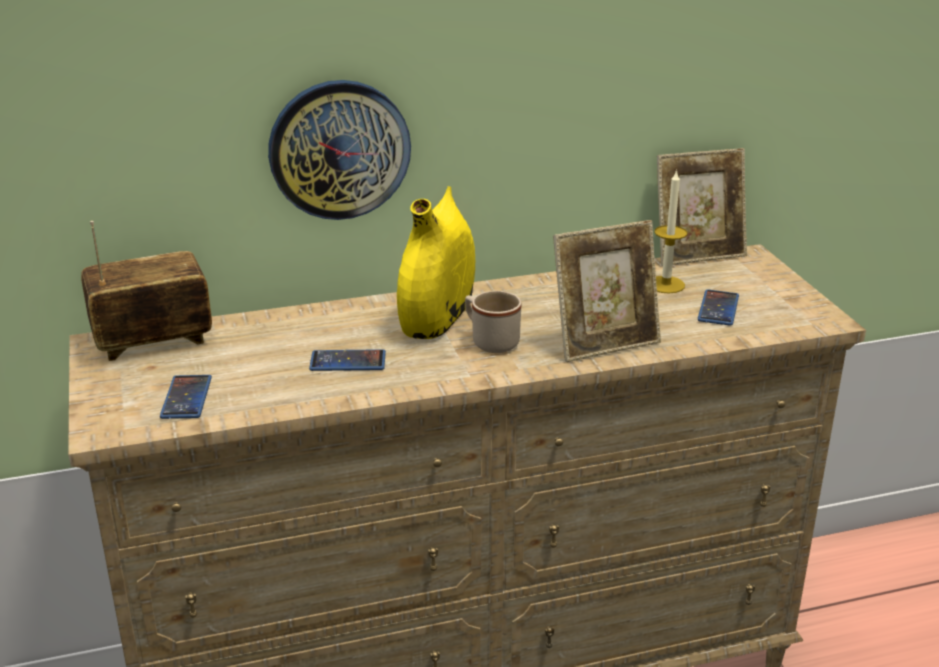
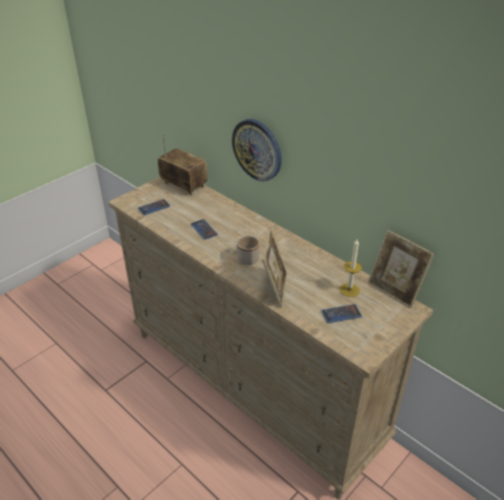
camera: 60 degrees right, 10 degrees up
yellow vase [397,186,475,339] -> none
picture frame [553,220,661,362] -> picture frame turned 120 degrees counterclockwise [262,227,287,308]

